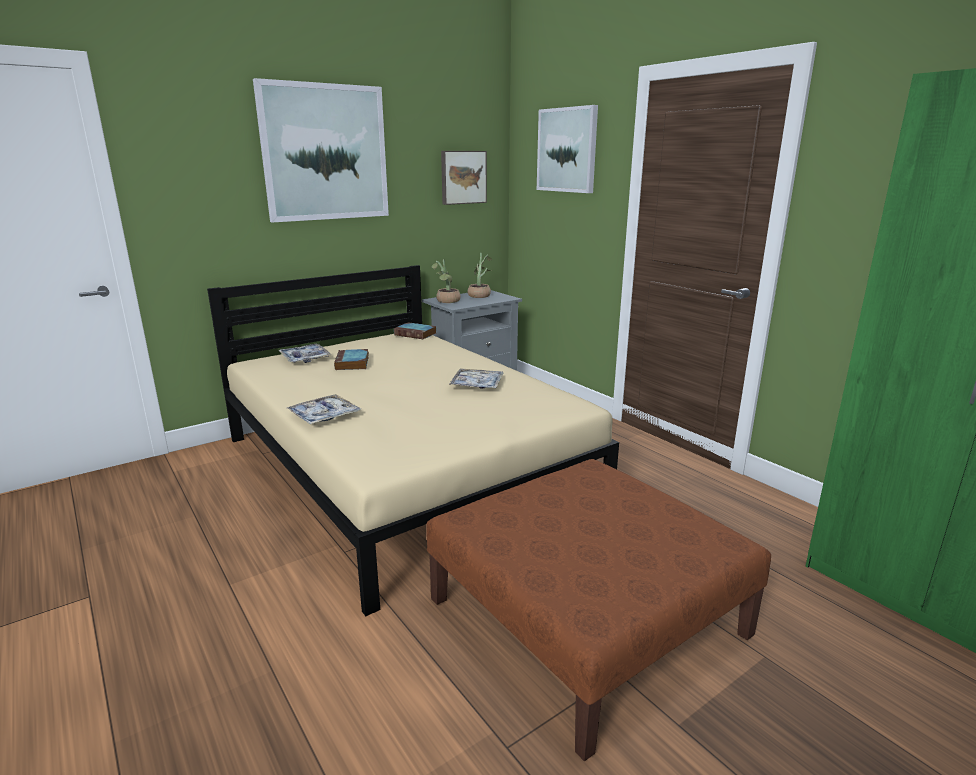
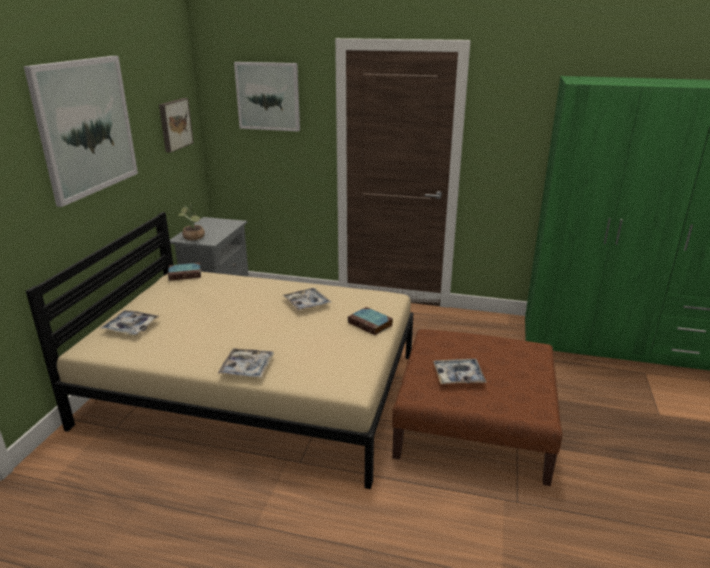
camera: 40 degrees left, 5 degrees up
book [334,349,369,370] -> book moved to [348,307,393,335]
potted plant [467,253,492,298] -> none
none -> tray [433,359,487,384]

